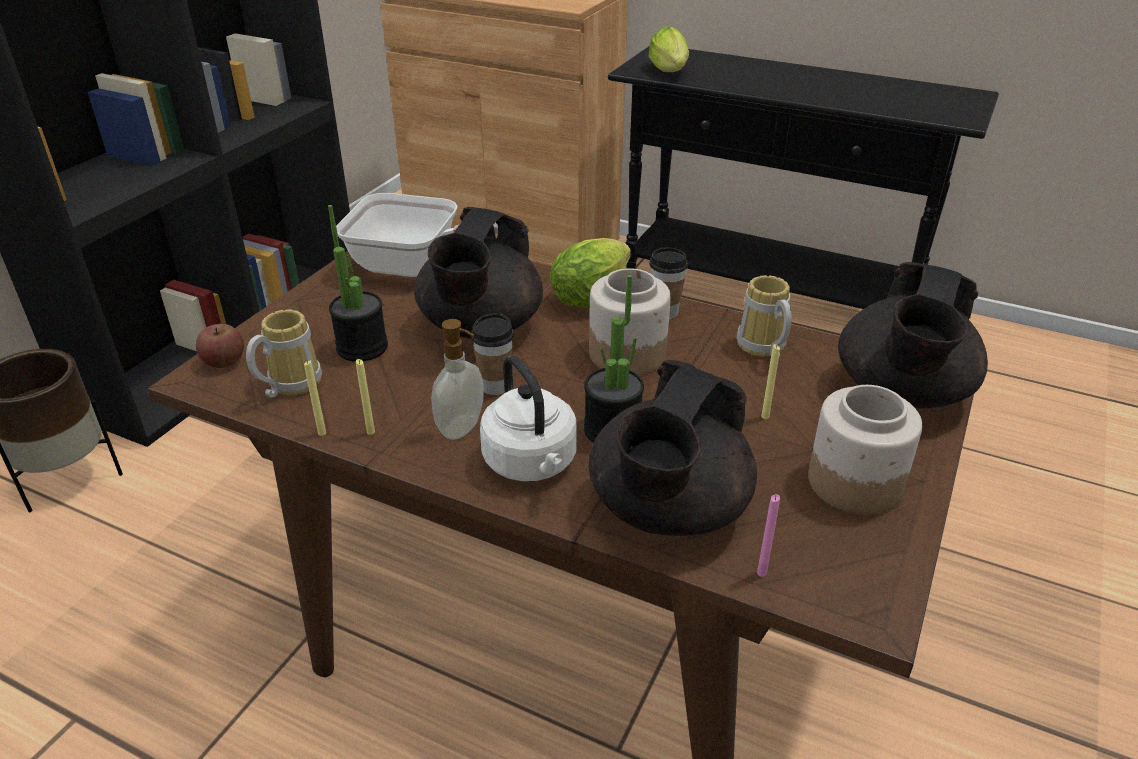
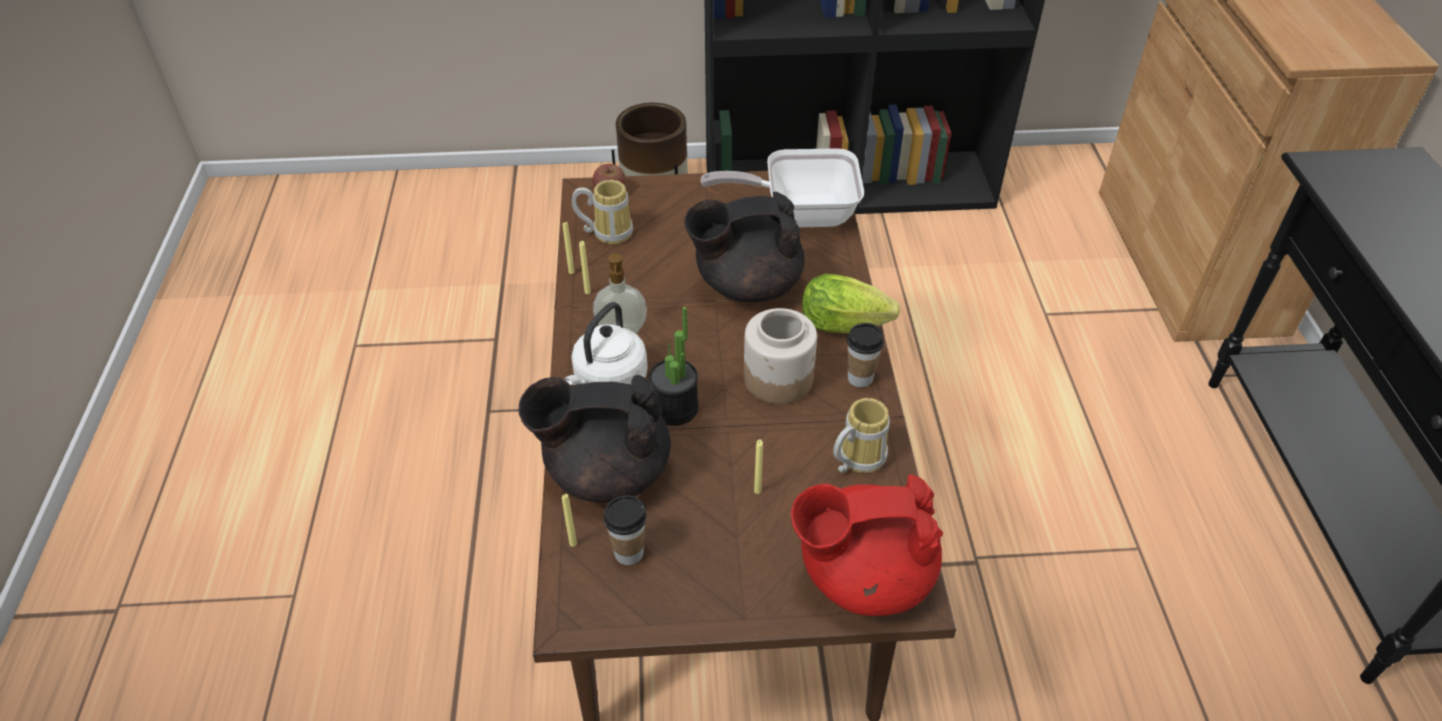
camera: 60 degrees right, 10 degrees up
potted plant [328,205,388,362] -> none
frying pan [336,193,498,277] -> frying pan turned 105 degrees clockwise [701,148,864,227]
cup [471,313,514,395] -> cup moved to [603,495,647,565]
lettuce [648,26,689,72] -> none
pink candle [757,494,780,577] -> yellow candle [562,494,577,547]
jar [808,385,922,515] -> none
black teapot [838,262,988,408] -> red teapot [791,474,943,616]

